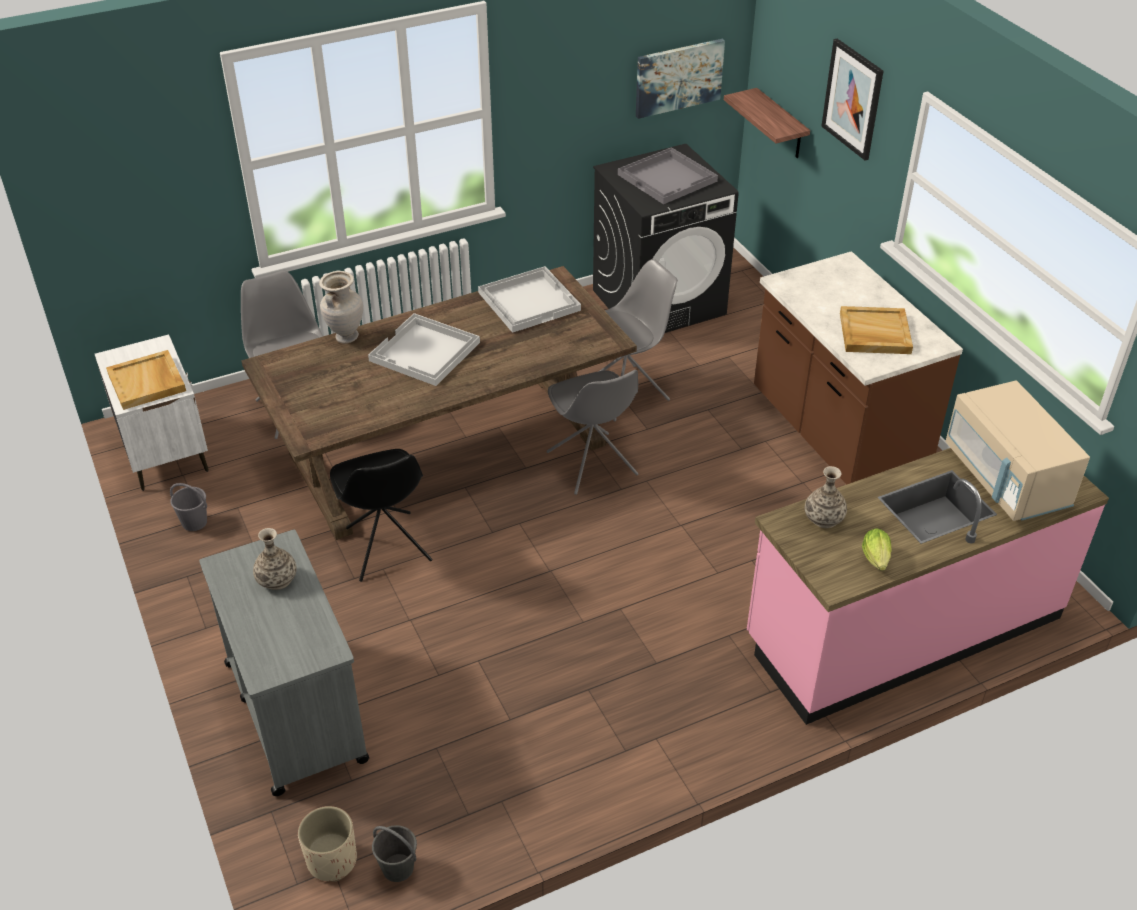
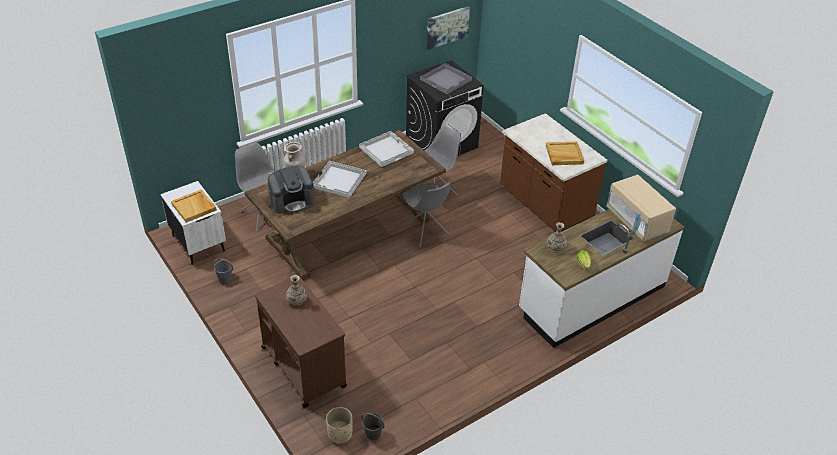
camera: 10 degrees left, 0 degrees up
grey cart [199,530,370,796] -> brown cart [255,276,347,408]
black chair [330,449,432,582] -> none
shelf [724,88,810,158] -> none
pink counter [747,448,1109,725] -> white counter [519,209,684,348]
picture [821,39,884,161] -> none
none -> coffee machine [268,166,315,214]

